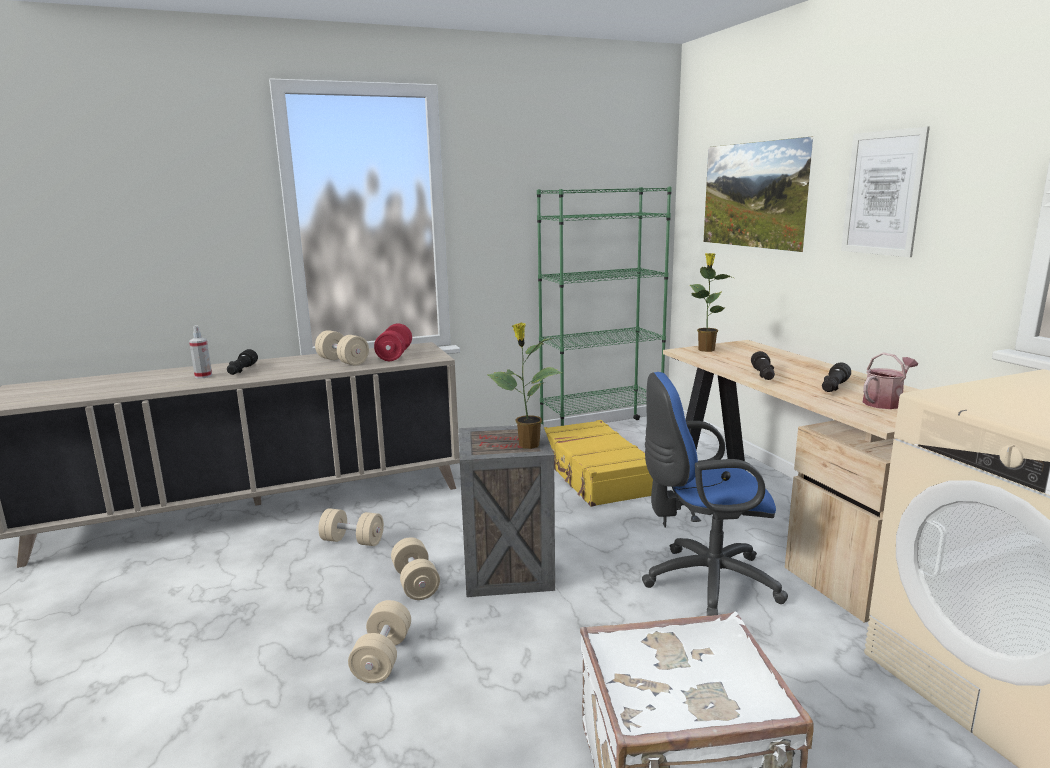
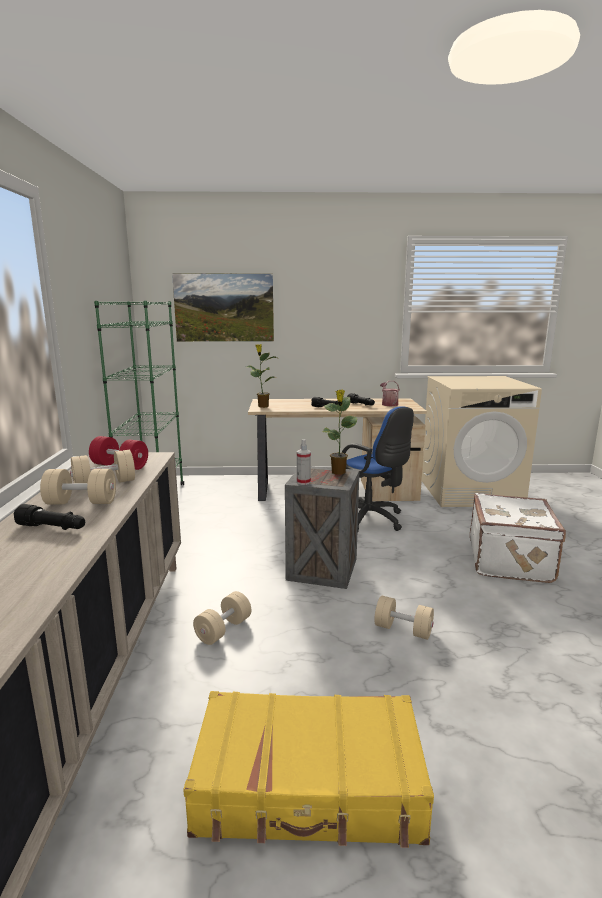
camera: 70 degrees left, 0 degrees up
spray bottle [189,326,212,378] -> spray bottle moved to [297,439,311,485]
beige dumbbell [391,537,440,600] -> beige dumbbell moved to [40,469,116,504]
yellow suitcase [544,420,653,507] -> yellow suitcase moved to [183,691,434,848]
blue office chair [642,372,788,616] -> blue office chair turned 60 degrees counterclockwise [342,406,414,533]
picture [841,127,930,257] -> none

